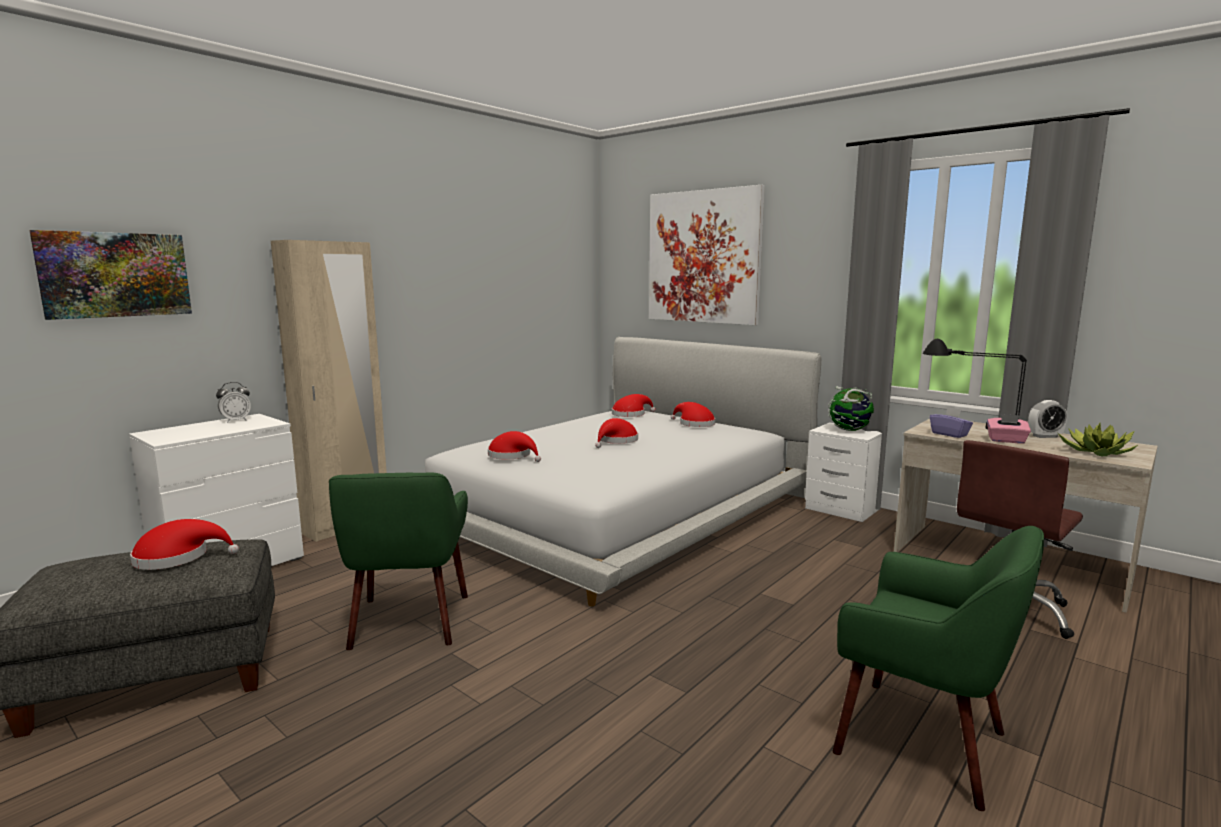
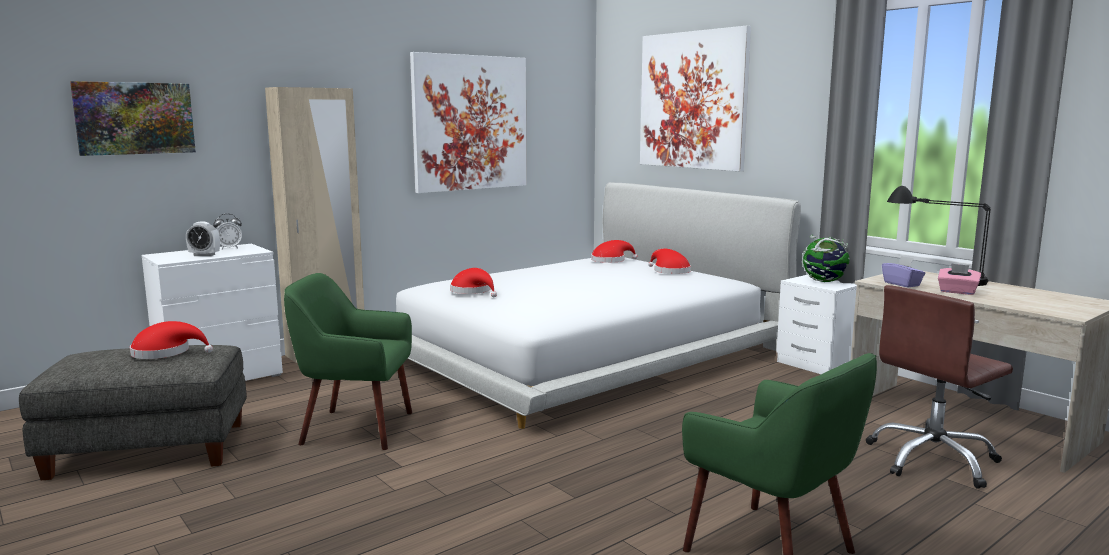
camera: 10 degrees right, 0 degrees up
green armchair [329,472,468,650] -> green armchair turned 90 degrees clockwise [284,273,412,450]
red hat [595,418,638,448] -> none
alarm clock [1028,400,1067,438] -> alarm clock moved to [186,221,220,256]
potted plant [1058,423,1138,456] -> none
none -> picture [410,52,527,193]

